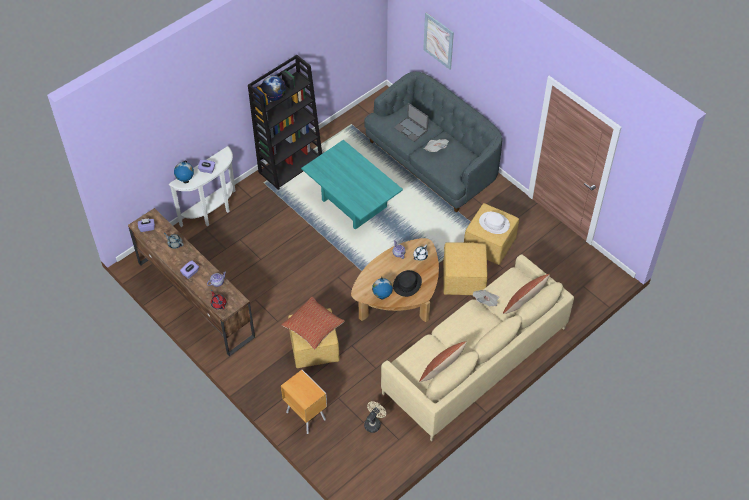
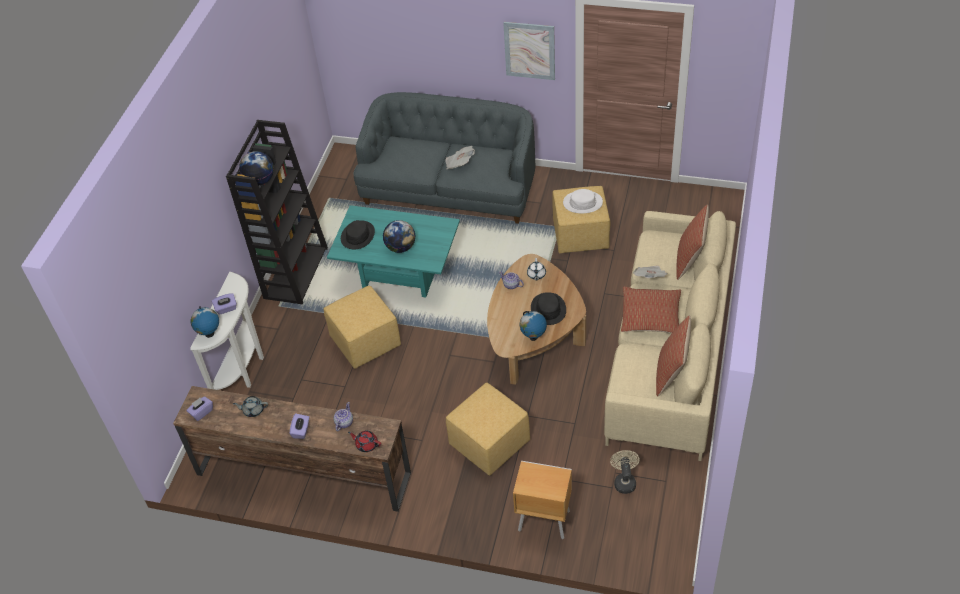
camera: 30 degrees left, 5 degrees down
pillow [282,296,345,350] -> pillow moved to [621,286,681,333]
laptop [394,103,429,142] -> none
picture [423,13,454,70] -> picture moved to [503,22,555,80]
yellow ottoman [443,242,488,295] -> yellow ottoman moved to [324,286,401,369]
none -> black hat [341,220,375,249]
none -> globe [383,220,415,253]

